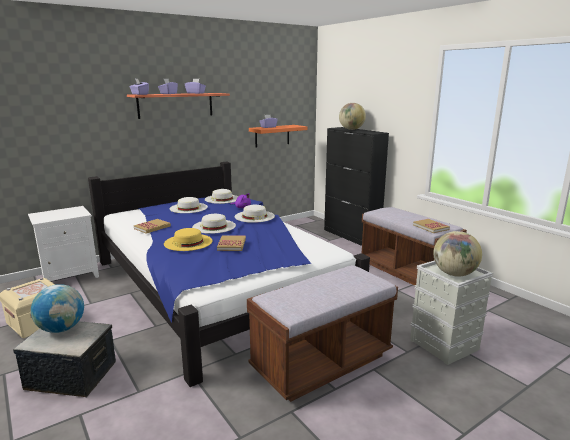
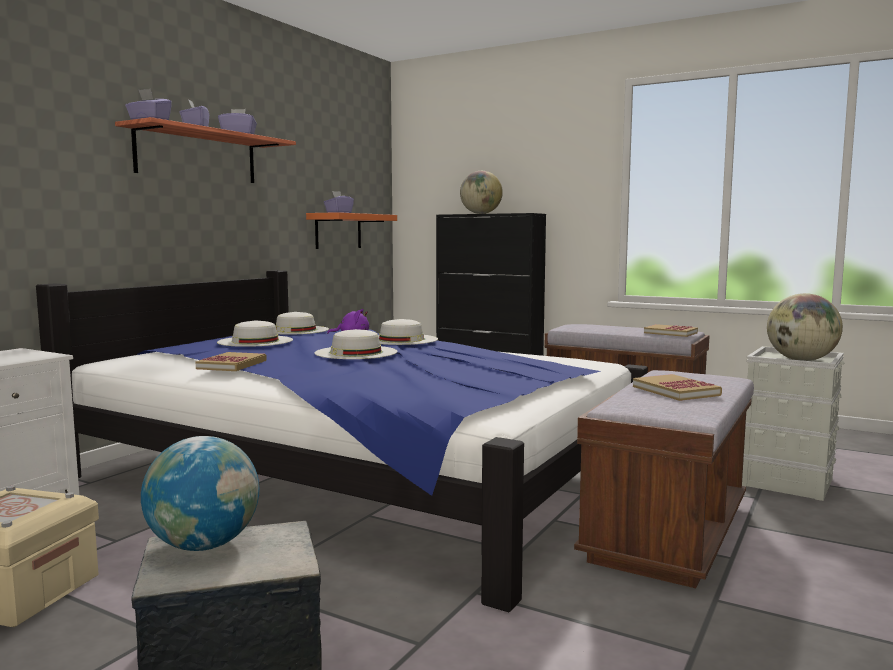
camera: 25 degrees left, 10 degrees down
yellow hat [164,228,213,251] -> none
book [217,235,246,251] -> book moved to [633,374,722,401]

